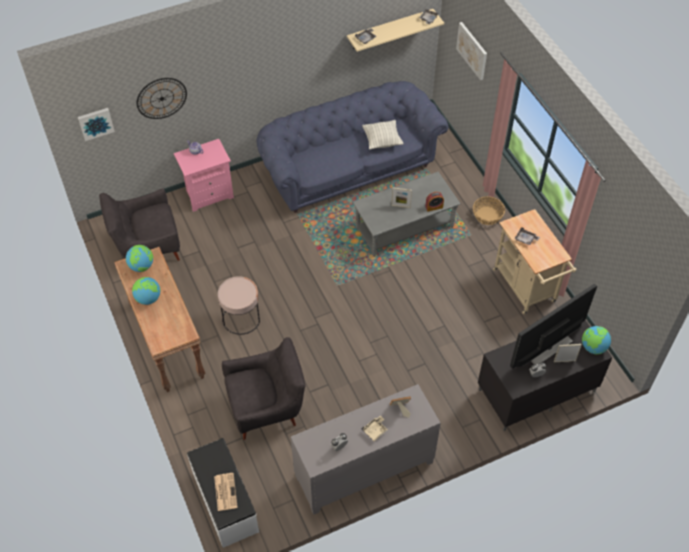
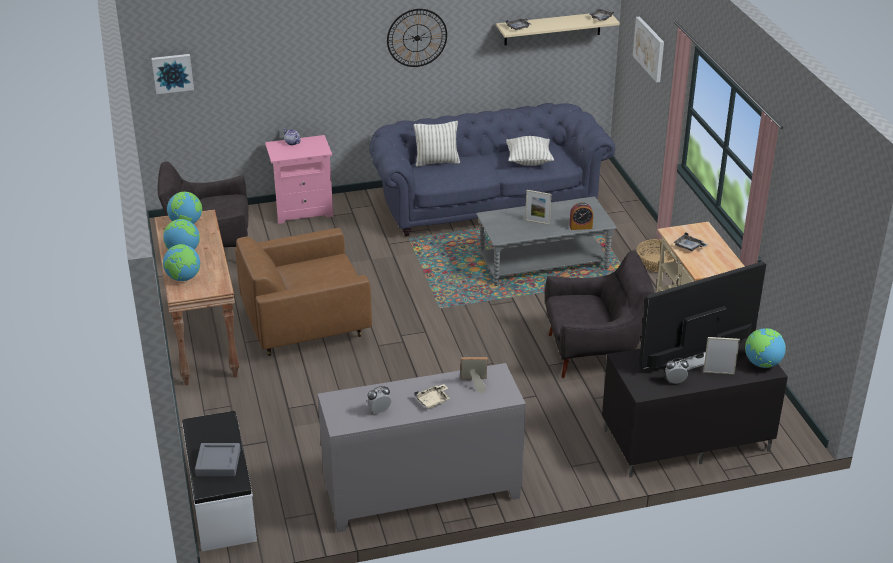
camera: 10 degrees right, 20 degrees down
wall clock [137,78,187,119] -> wall clock moved to [387,9,447,67]
newspaper [214,473,238,511] -> grey tray [195,443,240,476]
pink side table [218,276,260,335] -> brown armchair [235,228,372,356]
grey armchair [222,337,306,440] -> grey armchair moved to [545,251,654,378]
none -> globe [163,244,200,281]
none -> pillow [414,121,460,167]

